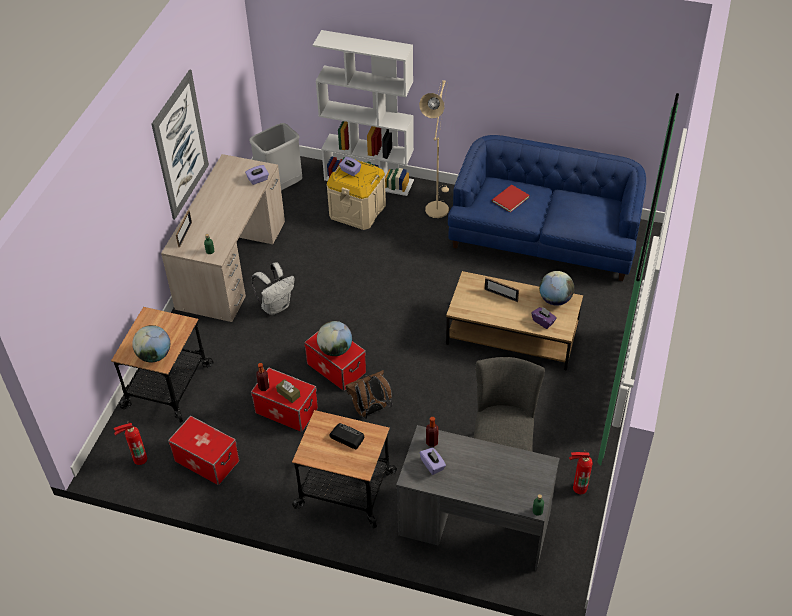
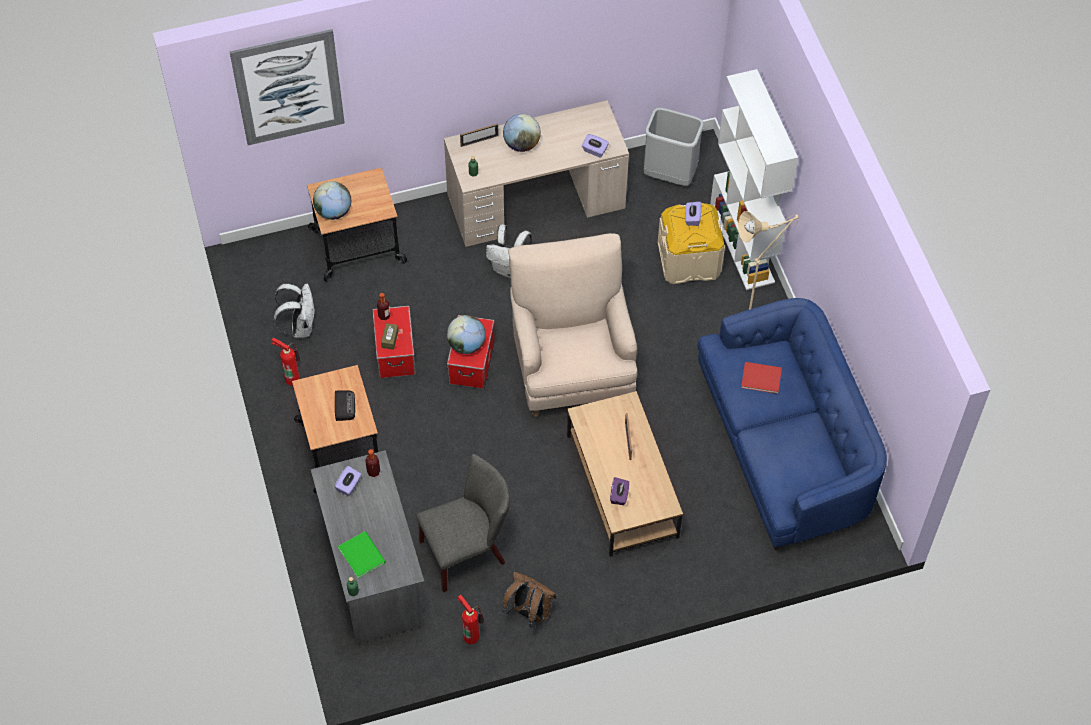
camera: 55 degrees right, 10 degrees up
fire extinguisher [114,422,147,465] -> fire extinguisher moved to [272,338,300,385]
picture [152,70,209,220] -> picture moved to [230,29,345,145]
storage box [168,416,240,485] -> white backpack [273,284,315,338]
brown backpack [346,370,392,419] -> brown backpack moved to [502,572,557,628]
globe [539,271,574,306] -> globe moved to [503,114,541,152]
none -> green book [338,531,386,578]
none -> beige armchair [508,233,637,417]

